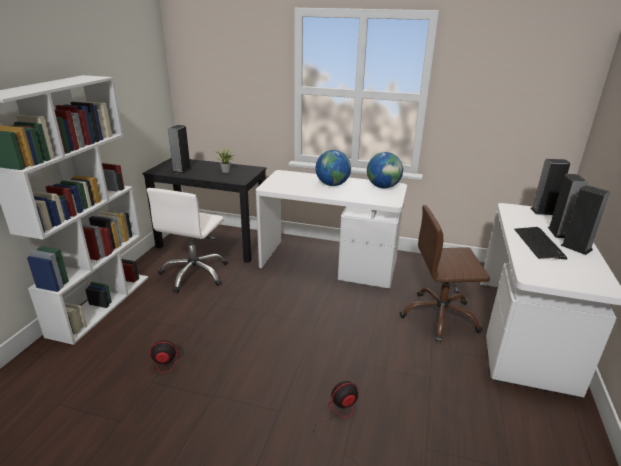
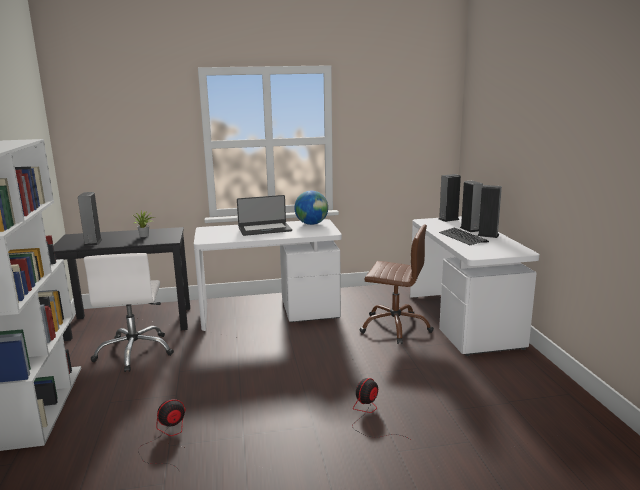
camera: 25 degrees left, 10 degrees down
globe [316,150,351,186] -> laptop [237,195,292,236]
brown office chair [400,205,490,342] -> brown office chair turned 135 degrees counterclockwise [359,225,434,344]

